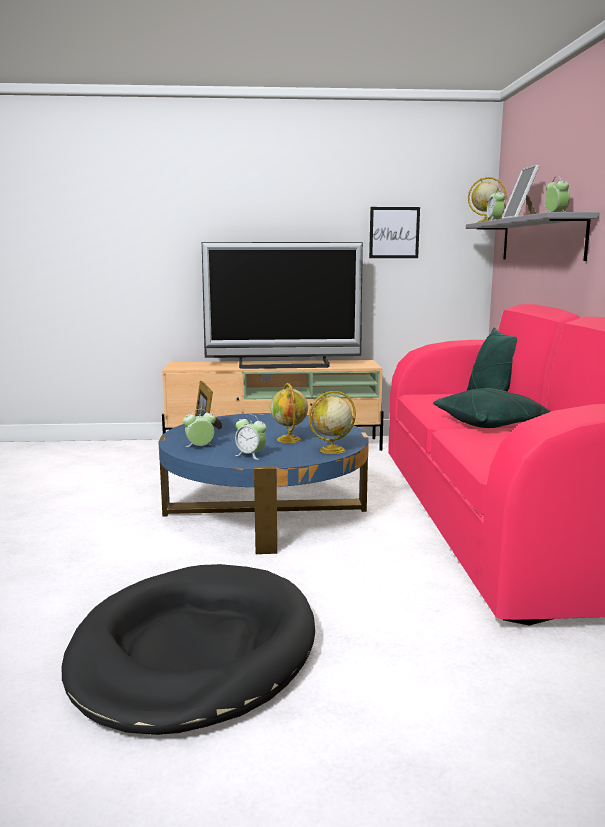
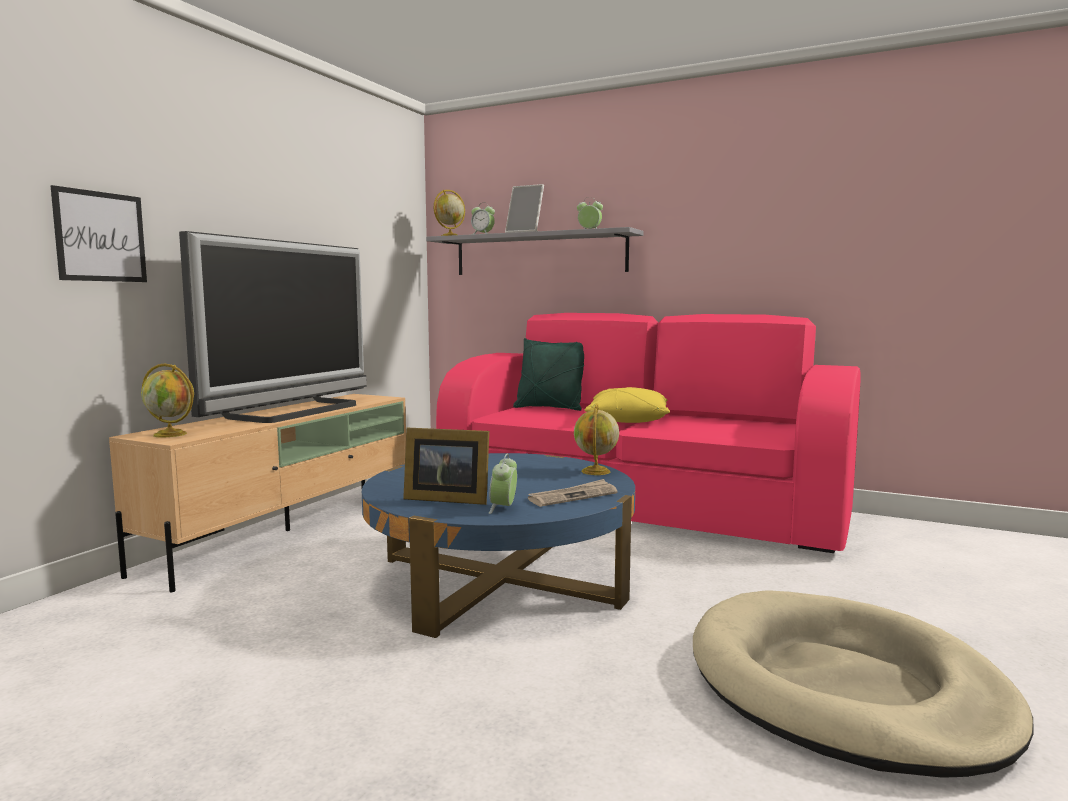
camera: 60 degrees left, 5 degrees down
black dog bed [62,564,315,735] -> beige dog bed [693,590,1034,778]
alarm clock [235,415,266,460] -> newspaper [528,479,618,507]
globe [270,383,308,443] -> globe moved to [141,363,194,437]
picture [369,207,420,258] -> picture moved to [50,185,147,282]
green pillow [433,388,551,428] -> yellow pillow [585,387,670,423]

